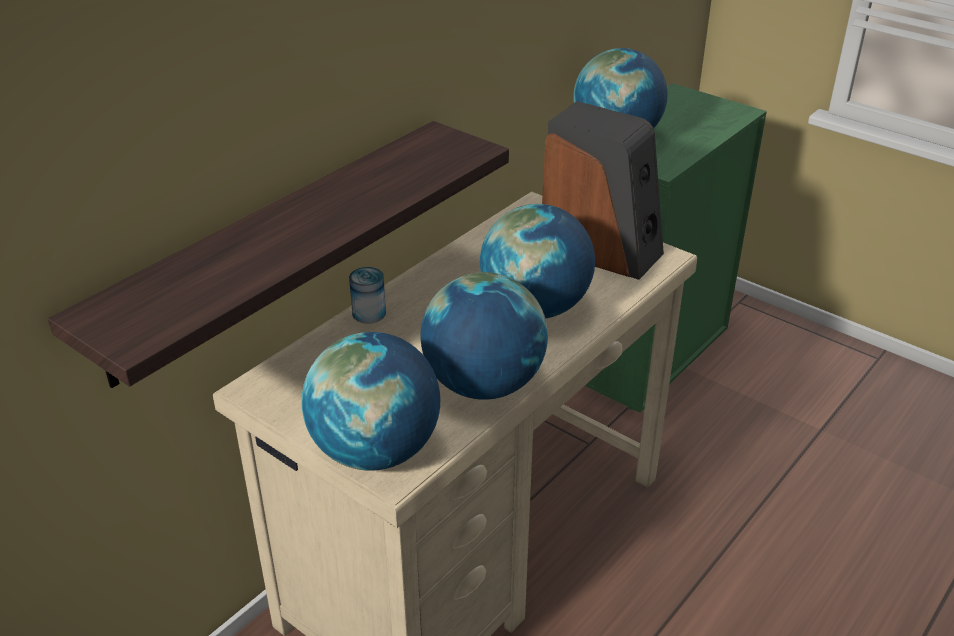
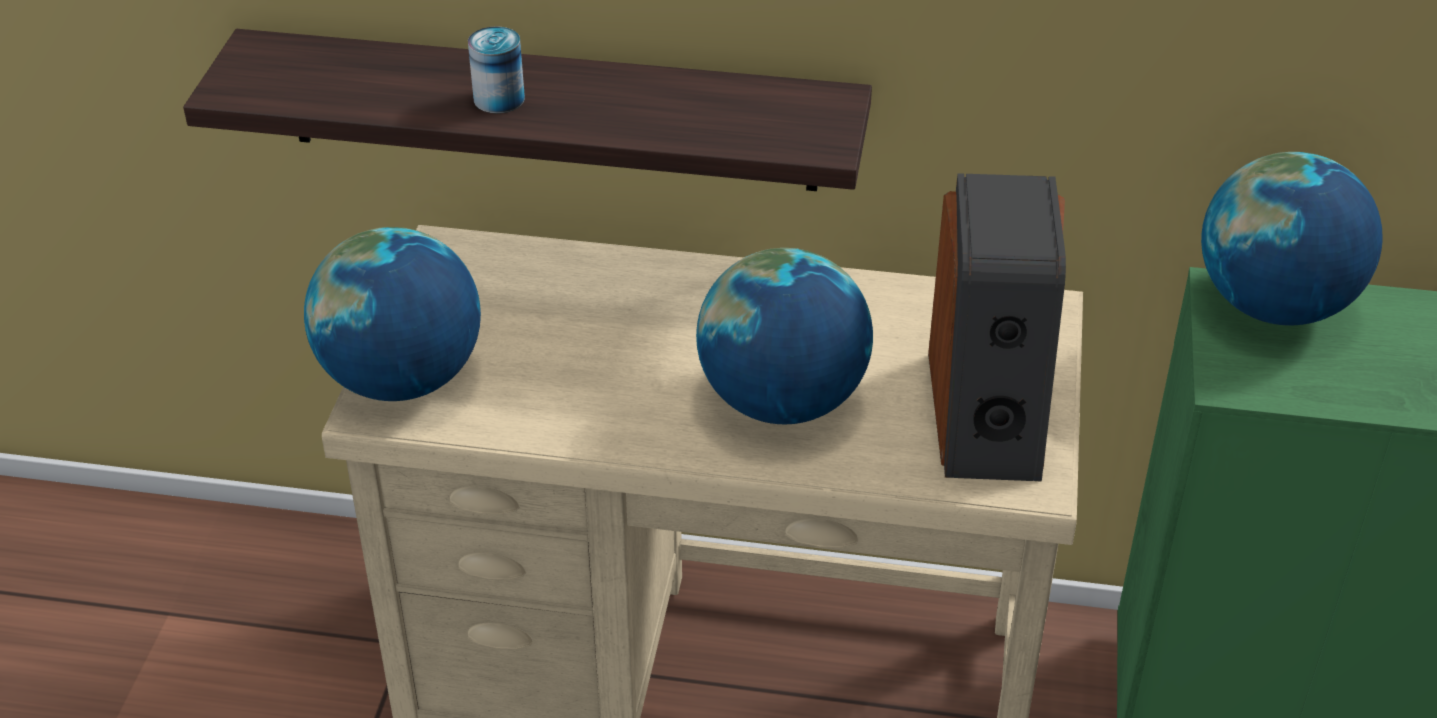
camera: 60 degrees right, 5 degrees up
can [349,267,386,324] -> can moved to [468,26,525,113]
globe [420,272,548,400] -> none

